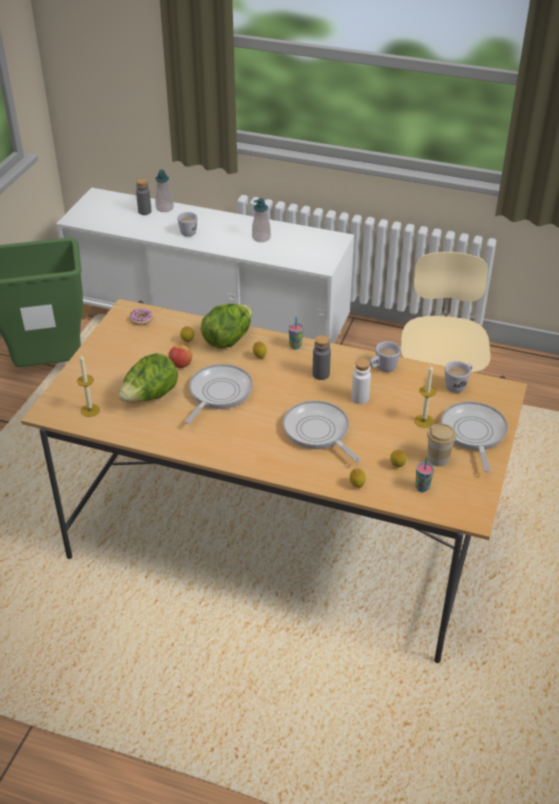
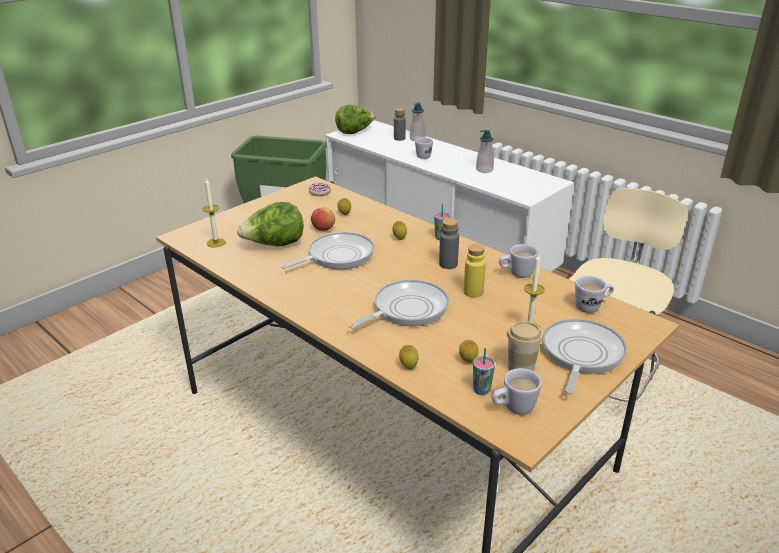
camera: 25 degrees right, 10 degrees down
lettuce [201,303,252,349] -> lettuce moved to [335,105,376,134]
frying pan [283,401,361,462] -> frying pan turned 60 degrees clockwise [349,280,449,329]
white bottle [351,358,371,404] -> yellow bottle [464,244,486,298]
none -> white mug [492,368,542,415]

